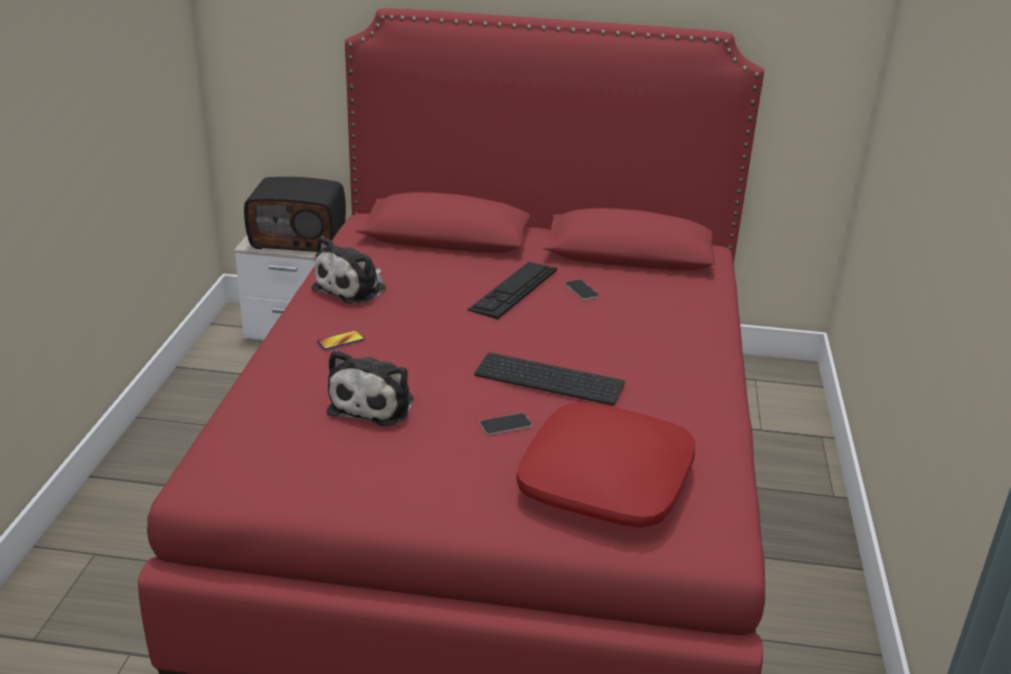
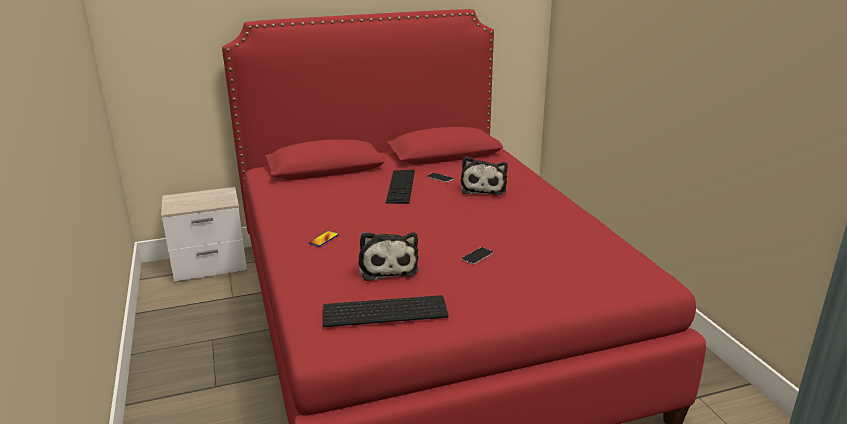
camera: 25 degrees left, 5 degrees down
radio [244,177,346,252] -> none
plush toy [311,236,386,304] -> plush toy moved to [461,156,508,195]
keyboard [474,352,625,406] -> keyboard moved to [323,295,449,327]
red pillow [516,402,695,528] -> none

